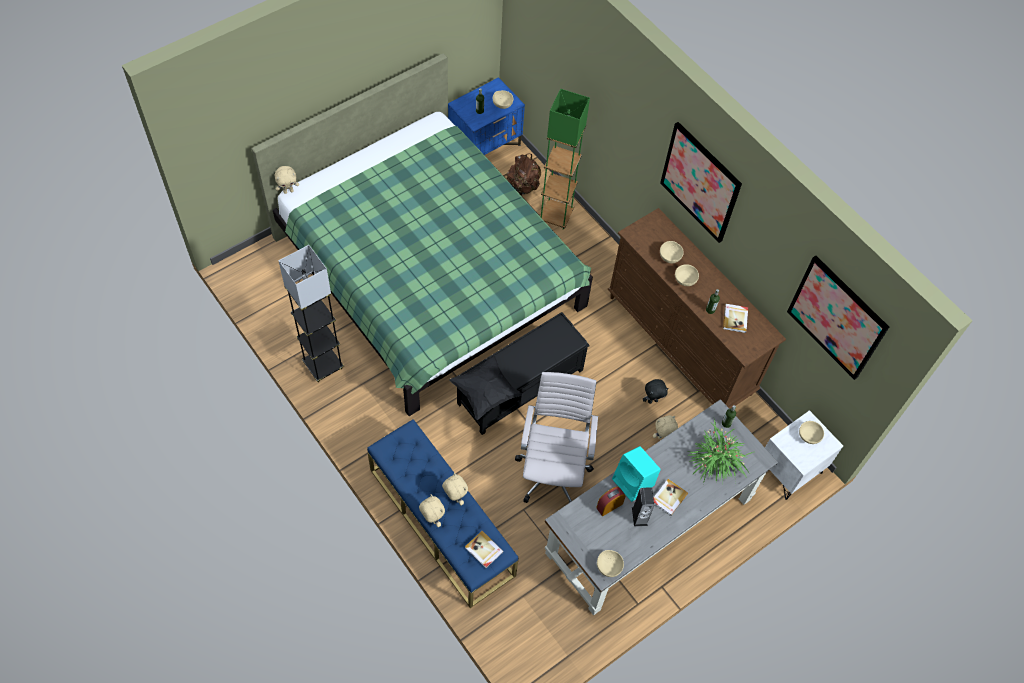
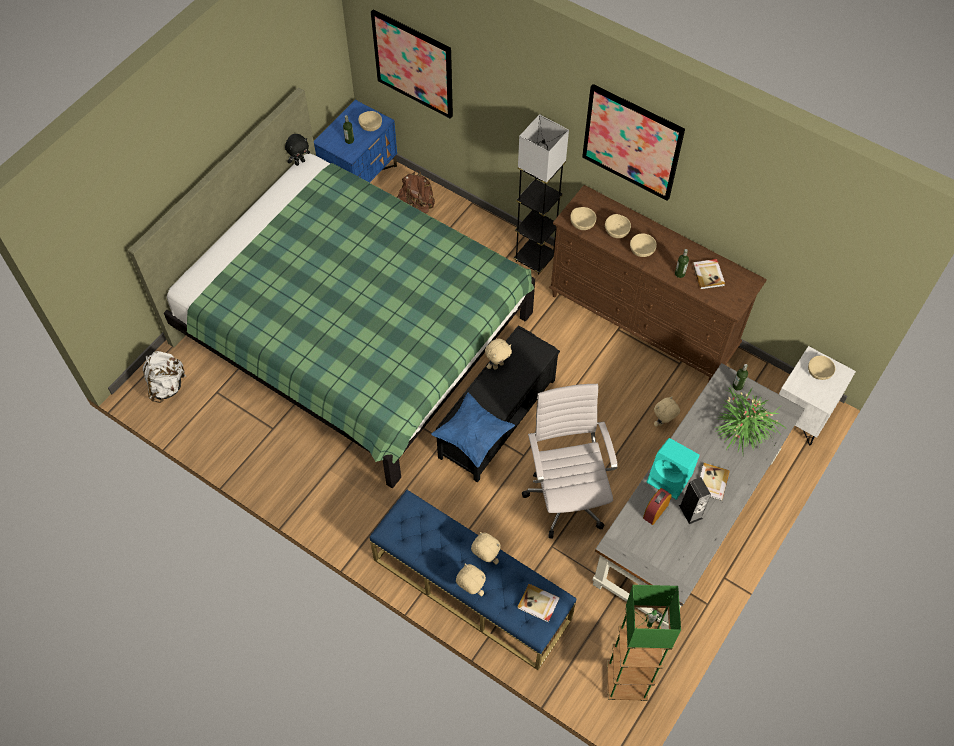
camera: 15 degrees left, 0 degrees up
beige plush toy [275,166,299,194] -> beige plush toy moved to [485,339,512,370]
grey floor lamp [278,245,344,382] -> grey floor lamp moved to [513,114,569,275]
black pillow [449,355,523,420] -> blue pillow [431,393,515,468]
green floor lamp [540,89,590,230] -> green floor lamp moved to [607,585,681,701]
beige bowl [597,550,624,577] -> beige bowl moved to [570,207,597,230]
black plush toy [643,379,668,404] -> black plush toy moved to [285,134,310,166]
picture [787,256,889,380] -> picture moved to [371,9,453,119]
none -> white backpack [143,351,186,403]

